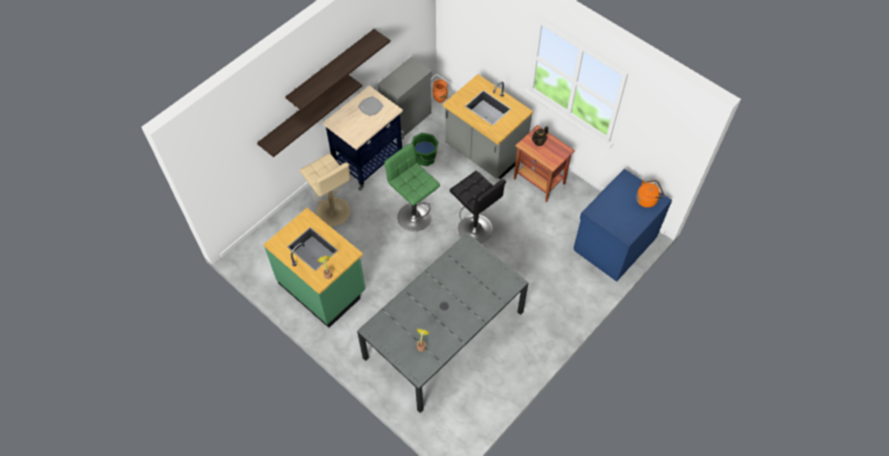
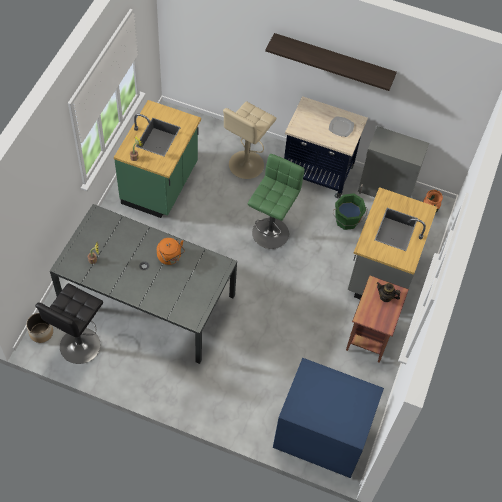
camera: 65 degrees right, 0 degrees up
shelf [257,75,362,157] -> none
black stool [450,171,506,243] -> black stool moved to [35,283,103,364]
orange kettle [636,180,665,208] -> orange kettle moved to [157,238,185,265]
none -> planter [26,313,53,343]

